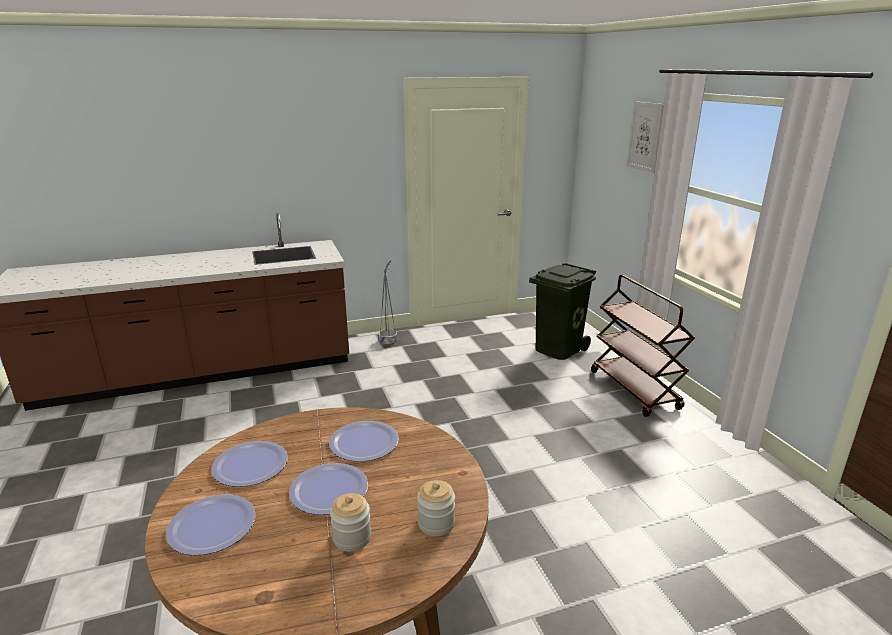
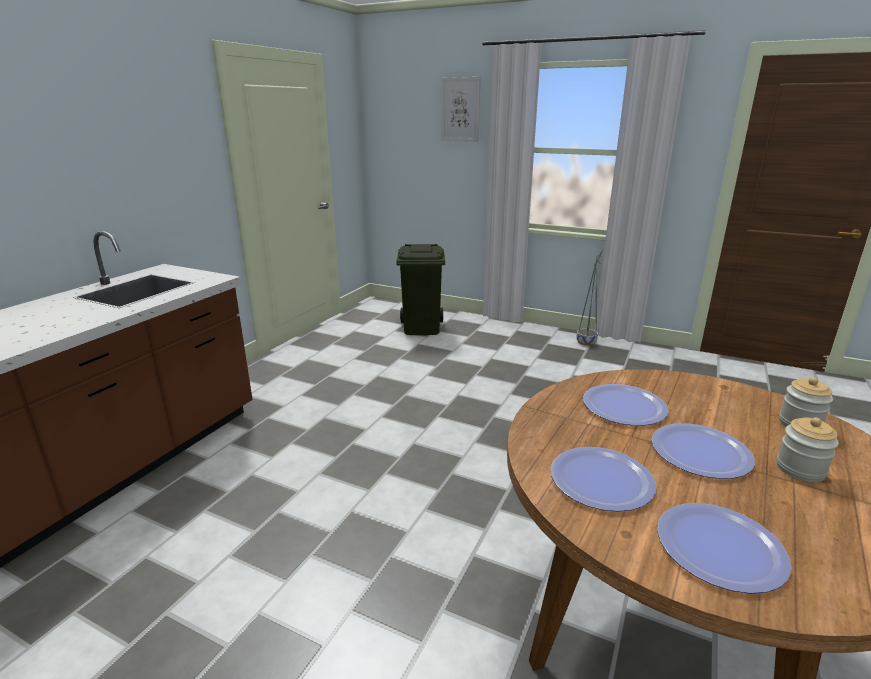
camera: 45 degrees left, 0 degrees up
grey planter [378,260,397,345] -> grey planter moved to [576,251,603,346]
brown cart [591,275,695,417] -> none

